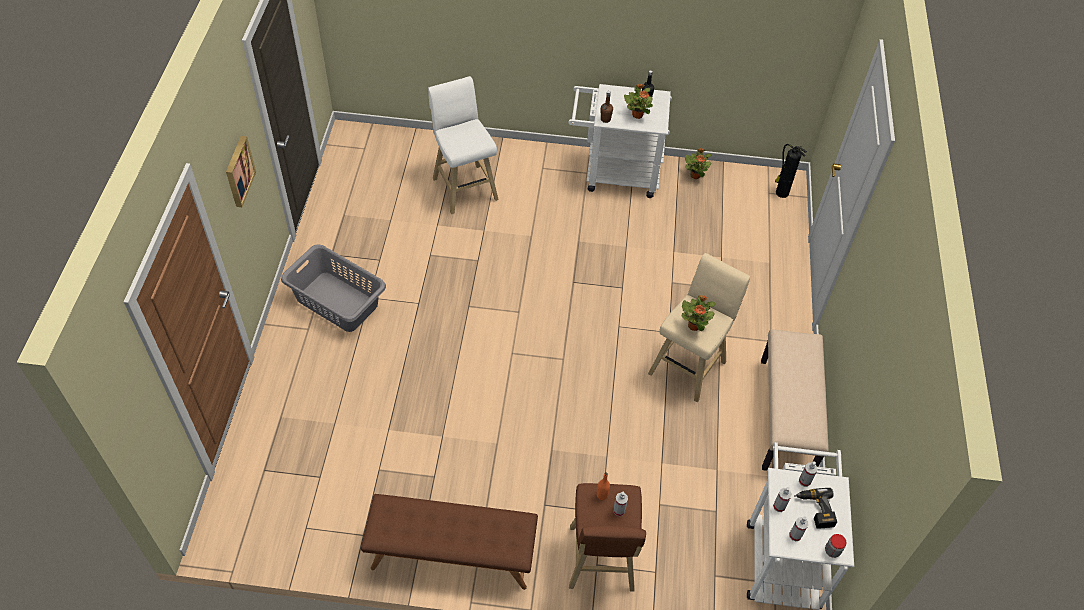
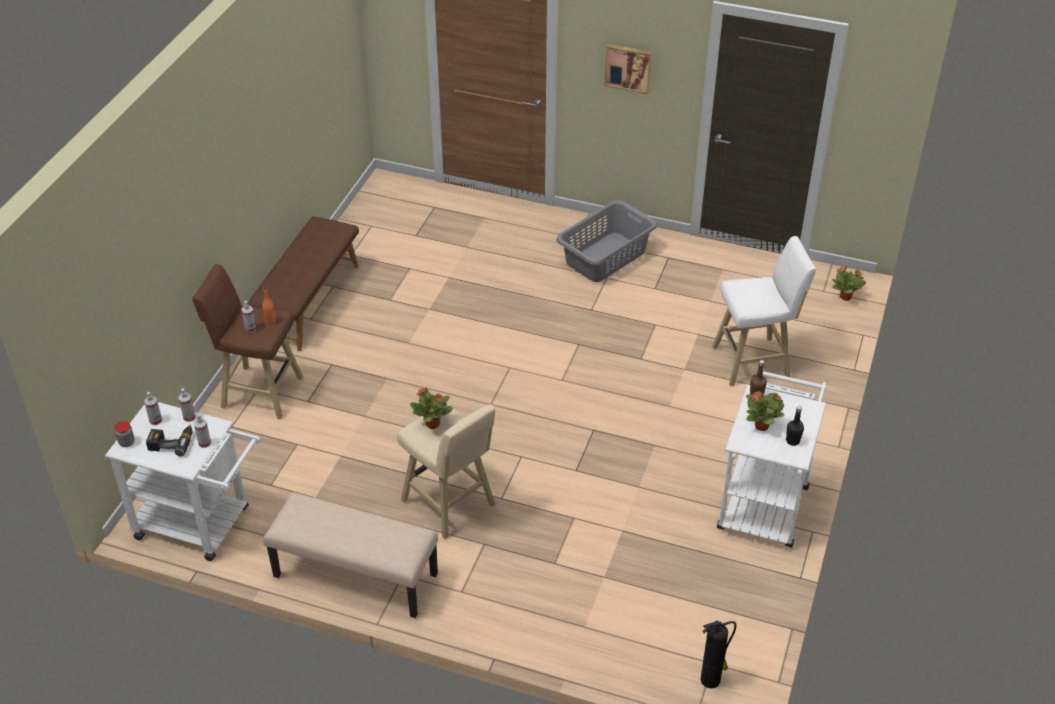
camera: 105 degrees right, 10 degrees down
potted plant [685,148,711,179] -> potted plant moved to [832,266,866,301]

